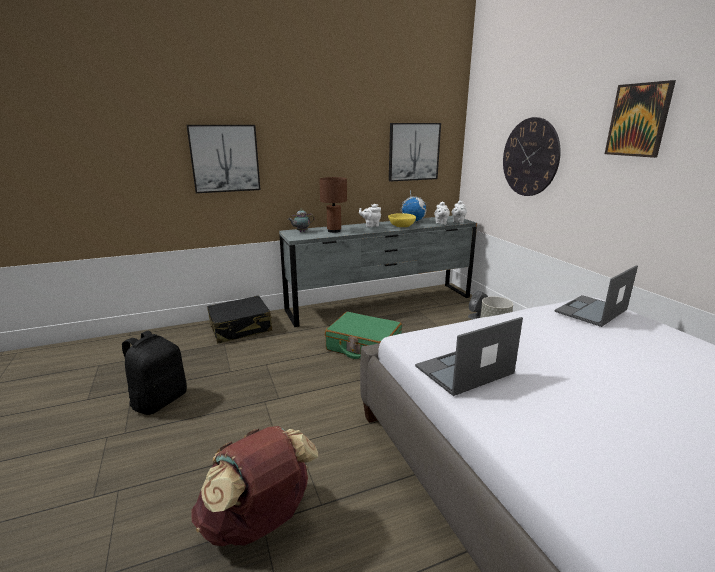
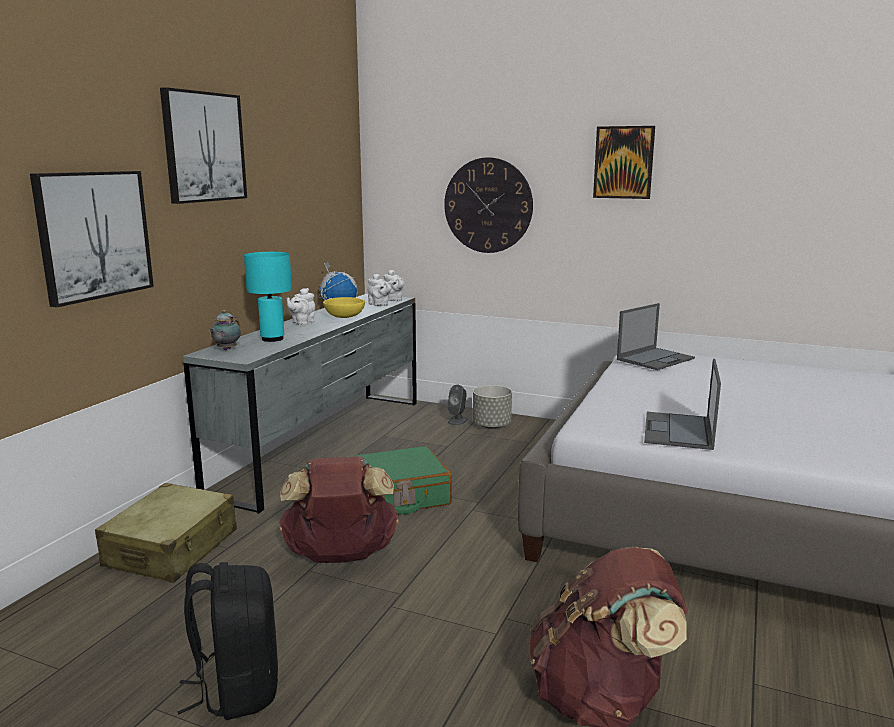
camera: 45 degrees left, 5 degrees down
black suitcase [207,296,272,343] -> beige suitcase [95,483,237,583]
brown table lamp [320,177,347,233] -> turquoise table lamp [244,252,292,342]
picture [389,123,441,182] -> picture moved to [160,87,247,204]
laptop [555,265,638,327] -> laptop turned 135 degrees counterclockwise [617,303,695,370]
none -> brown backpack [279,456,399,563]

